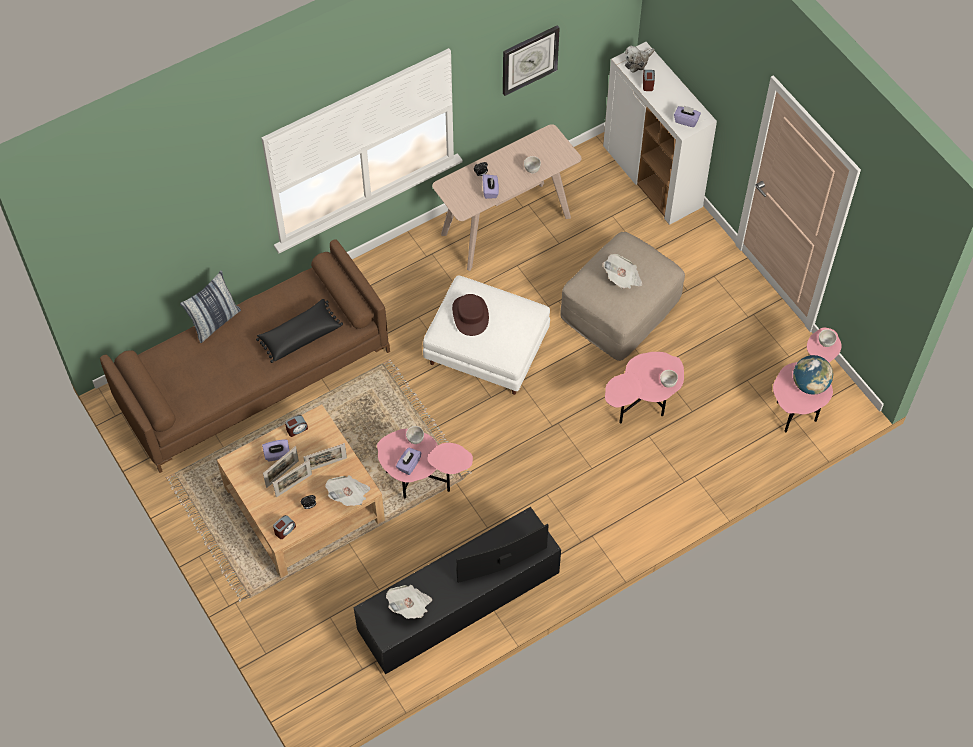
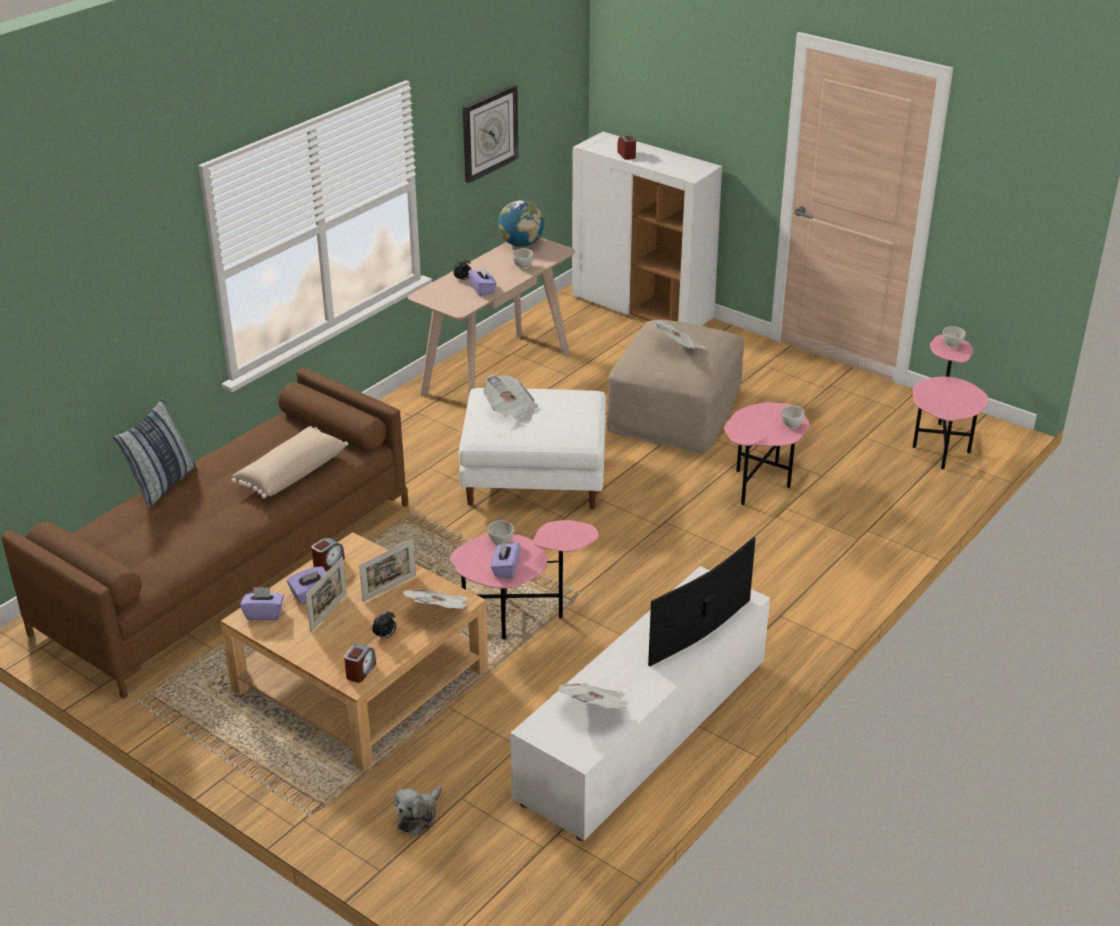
camera: 20 degrees left, 25 degrees down
black pillow [256,299,343,363] -> beige pillow [231,426,348,498]
picture frame [273,460,312,498] -> none
black tv stand [354,507,561,674] -> white tv stand [510,566,770,841]
brown hat [452,294,489,336] -> newspaper [483,375,538,424]
plush toy [625,46,655,73] -> plush toy moved to [394,785,442,836]
purple tissue box [674,105,701,127] -> purple tissue box moved to [240,587,284,620]
globe [793,355,833,395] -> globe moved to [498,200,544,247]

